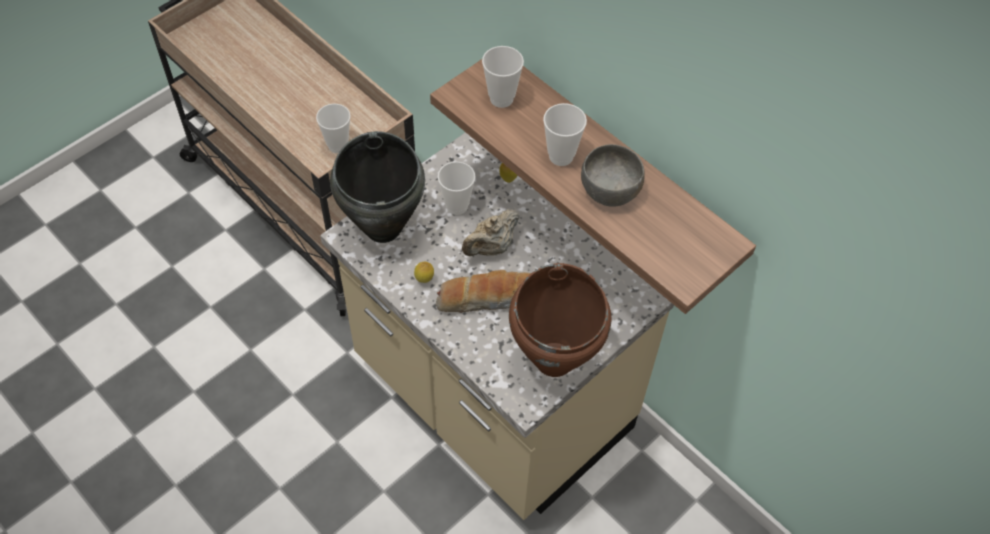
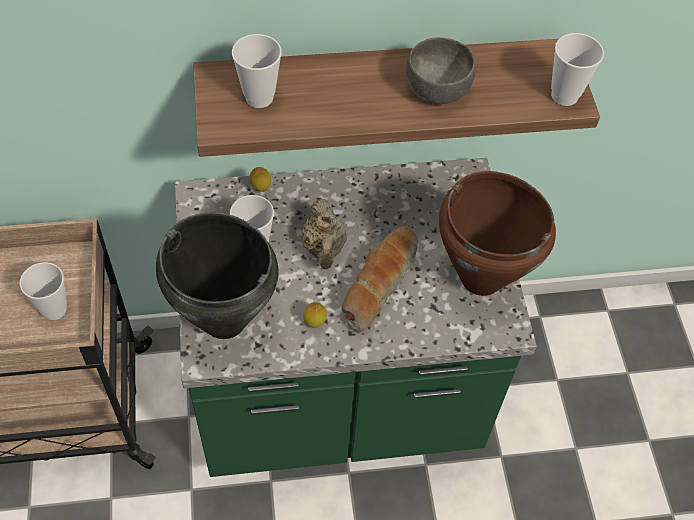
camera: 55 degrees left, 0 degrees up
beige counter [320,132,674,520] -> green counter [175,158,537,477]
cup [543,103,587,166] -> cup moved to [551,33,604,106]

